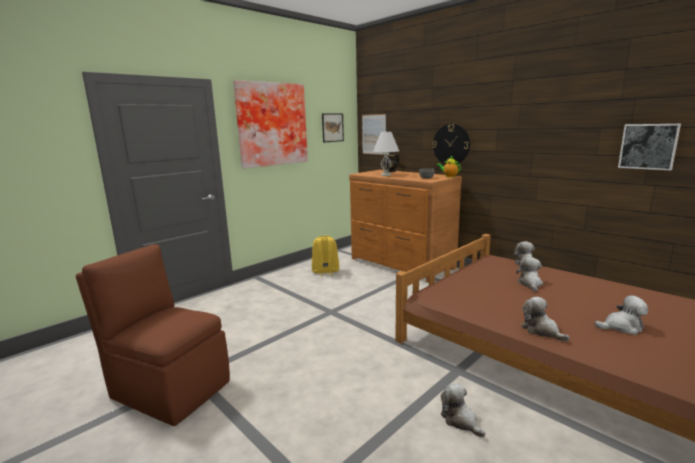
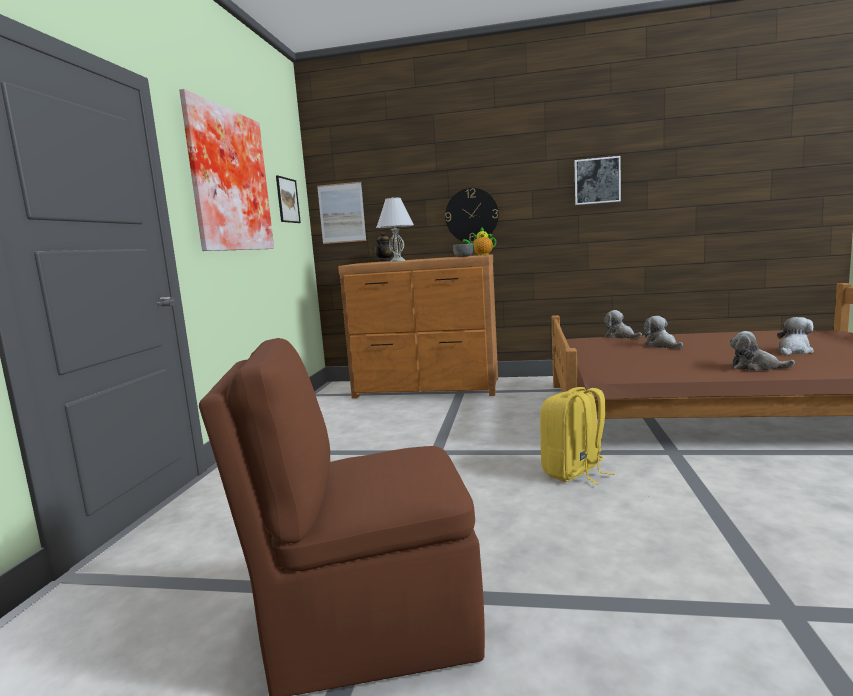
camera: 35 degrees left, 5 degrees down
yellow backpack [312,236,339,277] -> yellow backpack moved to [540,387,615,485]
plush toy [441,383,485,437] -> none
picture [618,124,681,170] -> picture moved to [575,156,621,205]

